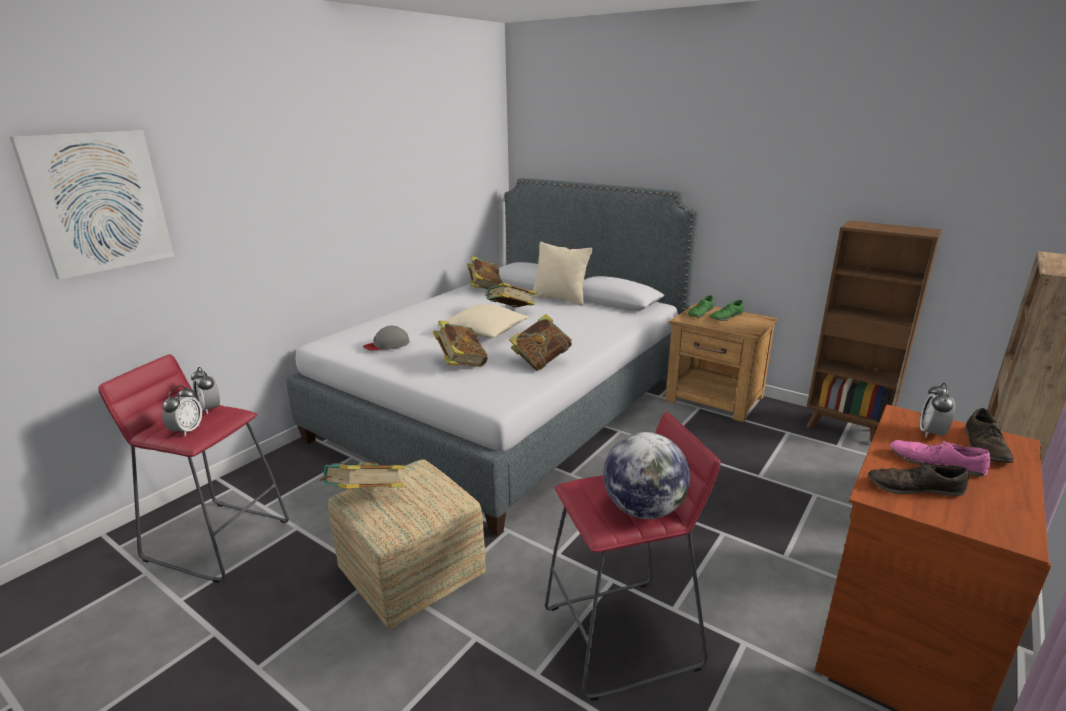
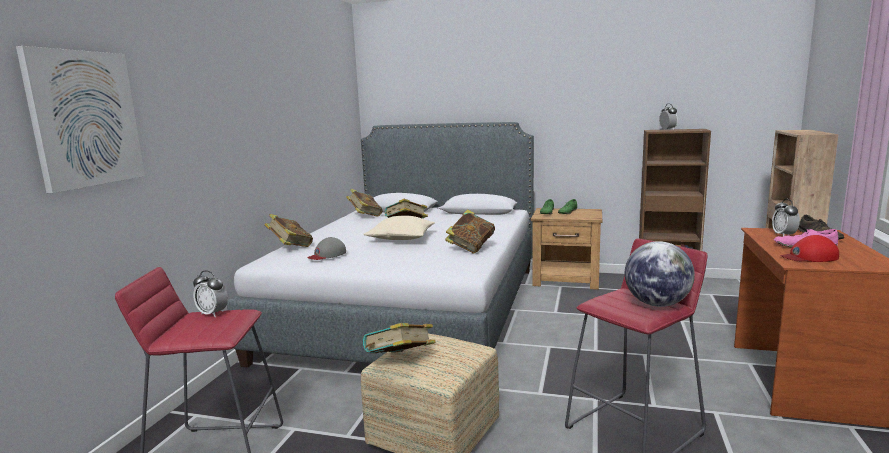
camera: 20 degrees left, 10 degrees down
alarm clock [162,385,202,437] -> alarm clock moved to [659,104,678,130]
book [433,320,488,367] -> book moved to [265,214,313,247]
beige pillow [532,242,593,306] -> none
brown shoe [867,464,968,496] -> red cap [780,235,839,262]

